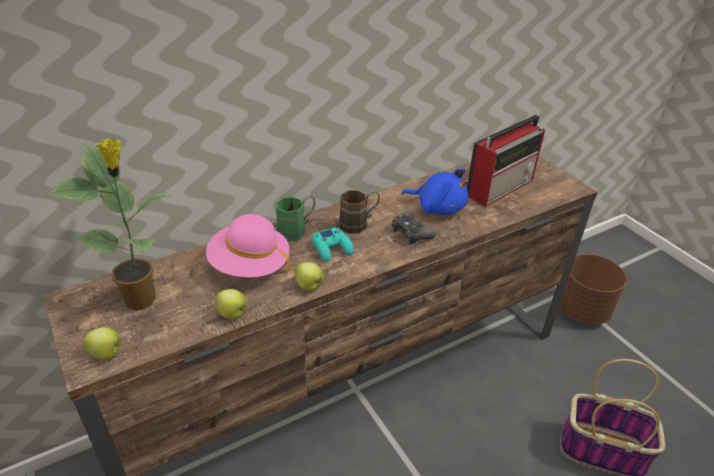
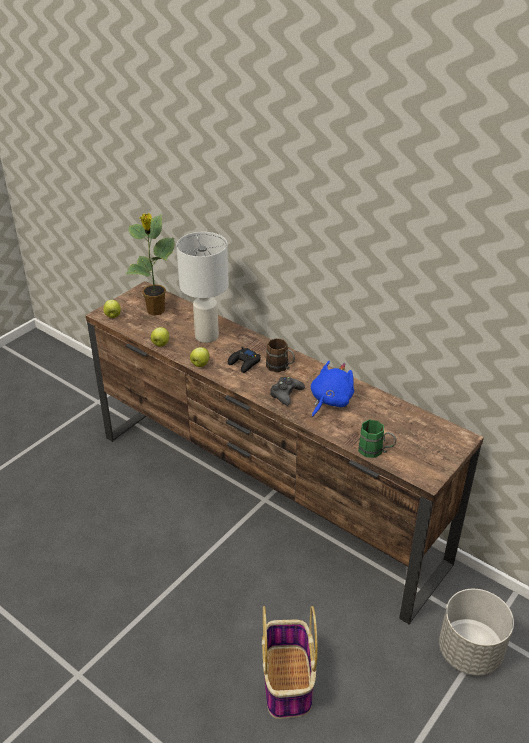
camera: 70 degrees right, 0 degrees up
pink hat [206,214,290,277] -> white table lamp [176,232,229,343]
green mug [276,195,316,242] -> green mug moved to [358,420,396,458]
turquoise game controller [312,227,354,262] -> black game controller [228,347,261,373]
blue plush toy [401,168,469,215] -> blue plush toy turned 150 degrees counterclockwise [311,361,354,417]
radio [467,115,545,207] -> none
brown planter [559,254,627,325] -> grey planter [439,589,514,675]

